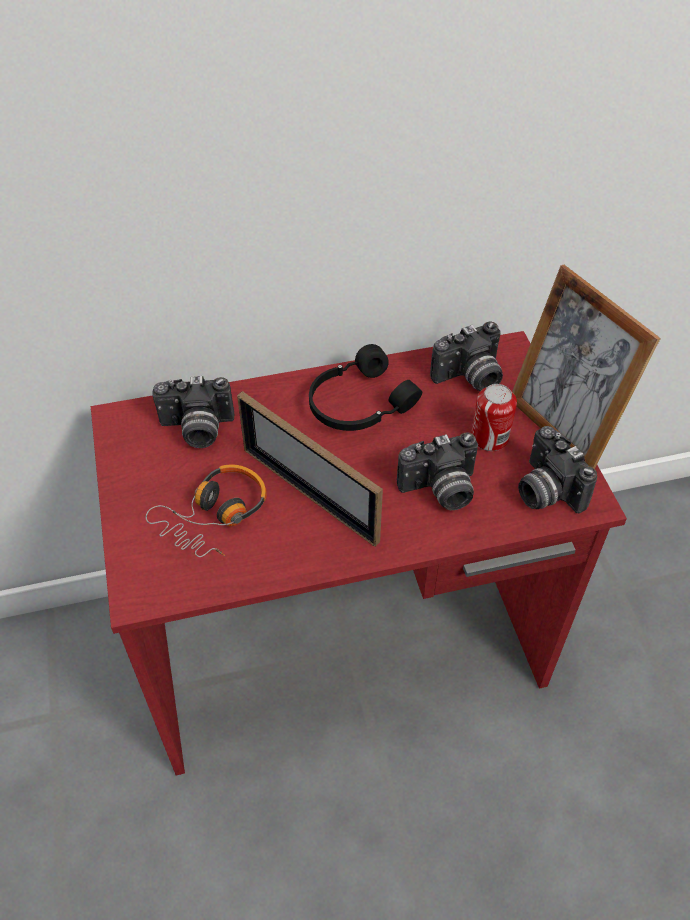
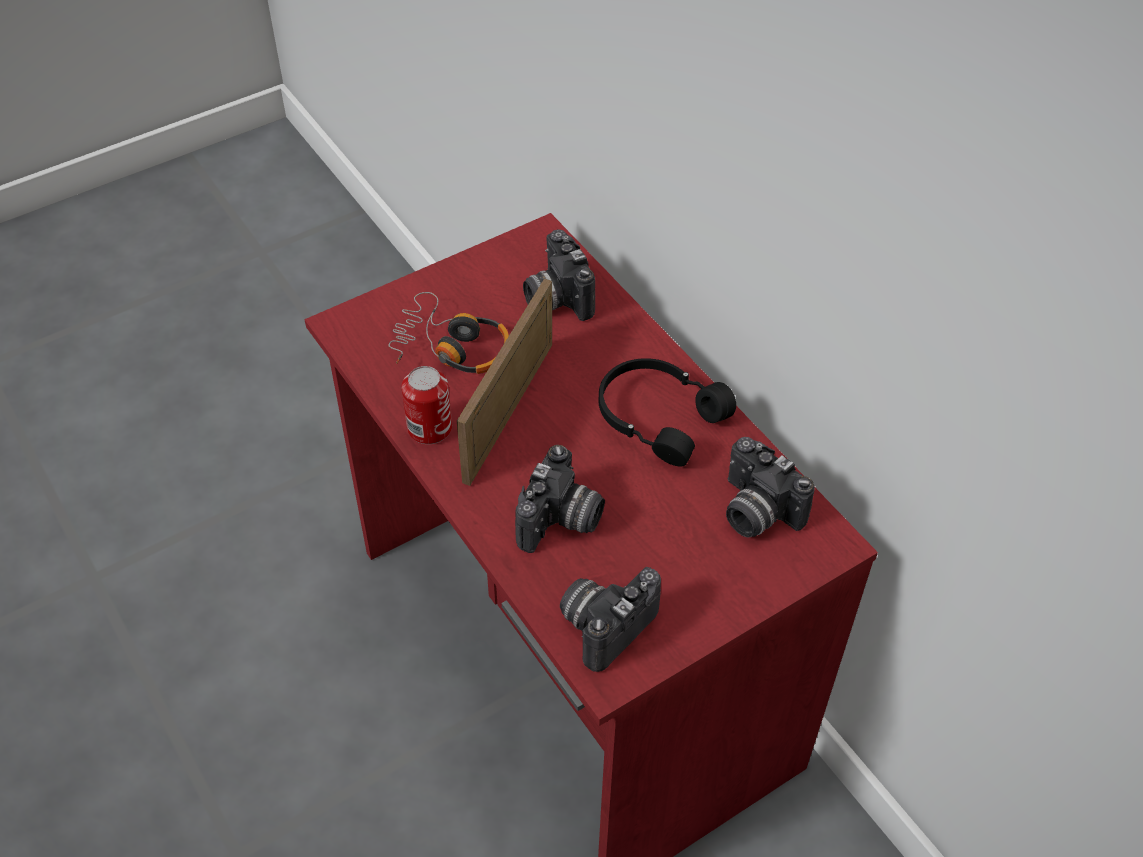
camera: 70 degrees right, 0 degrees up
camera [397,432,478,510] -> camera turned 120 degrees counterclockwise [515,445,605,553]
can [471,384,517,451] -> can moved to [402,366,452,444]
picture frame [512,265,661,469] -> none

